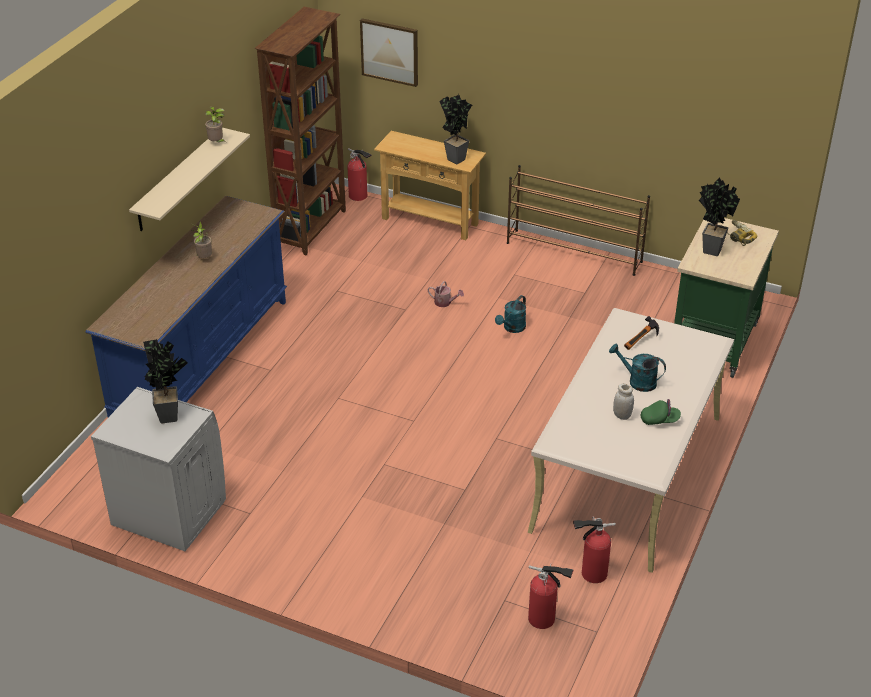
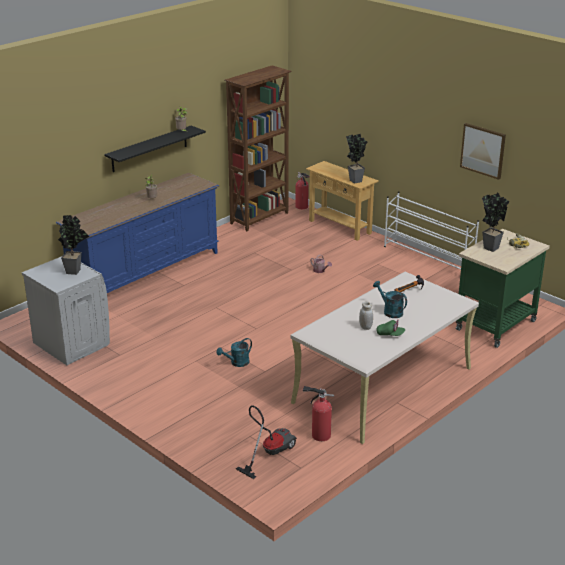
camera: 20 degrees right, 10 degrees down
beige shelf [129,128,250,231] -> black shelf [104,126,206,172]
picture [360,18,418,87] -> picture moved to [460,123,506,180]
turquoise watering can [495,295,526,333] -> turquoise watering can moved to [216,338,252,367]
brown shoe rack [507,165,650,276] -> white shoe rack [384,191,479,270]
fire extinguisher [528,564,573,629] -> vacuum cleaner [236,405,297,479]

